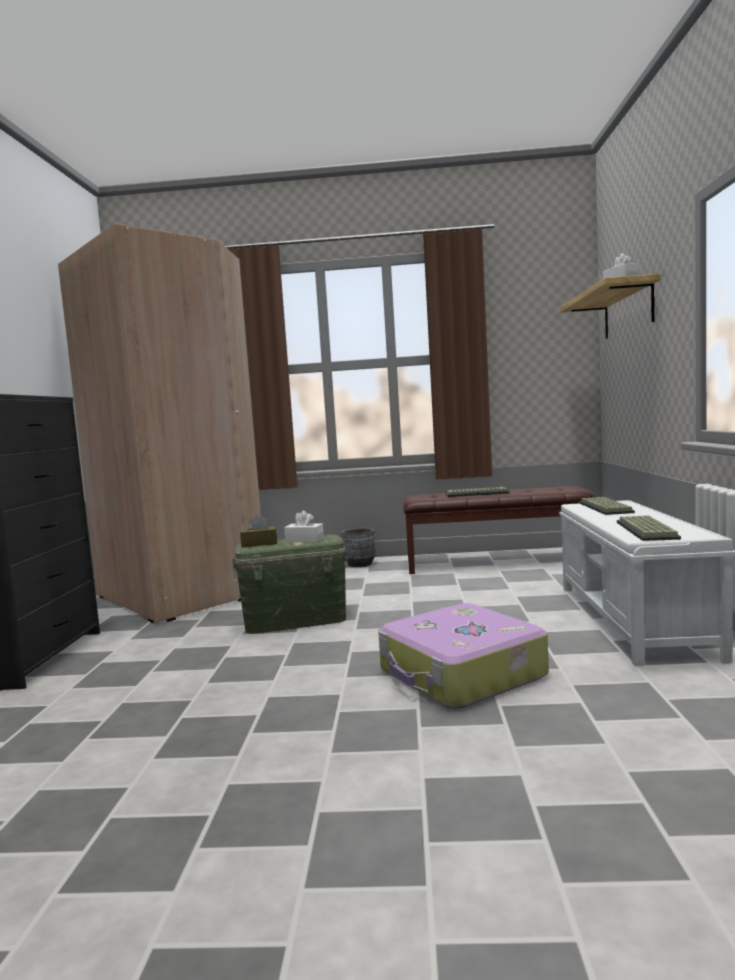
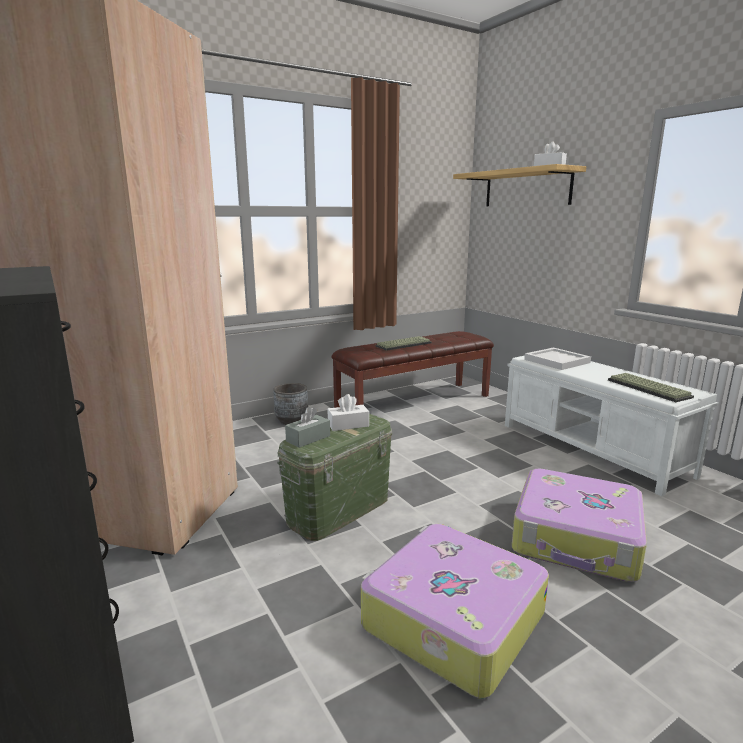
camera: 35 degrees left, 10 degrees up
brown tissue box [240,515,277,547] -> grey tissue box [285,407,330,448]
keyboard [579,497,635,515] -> white tray [524,347,591,370]
none -> suitcase [361,524,549,698]

